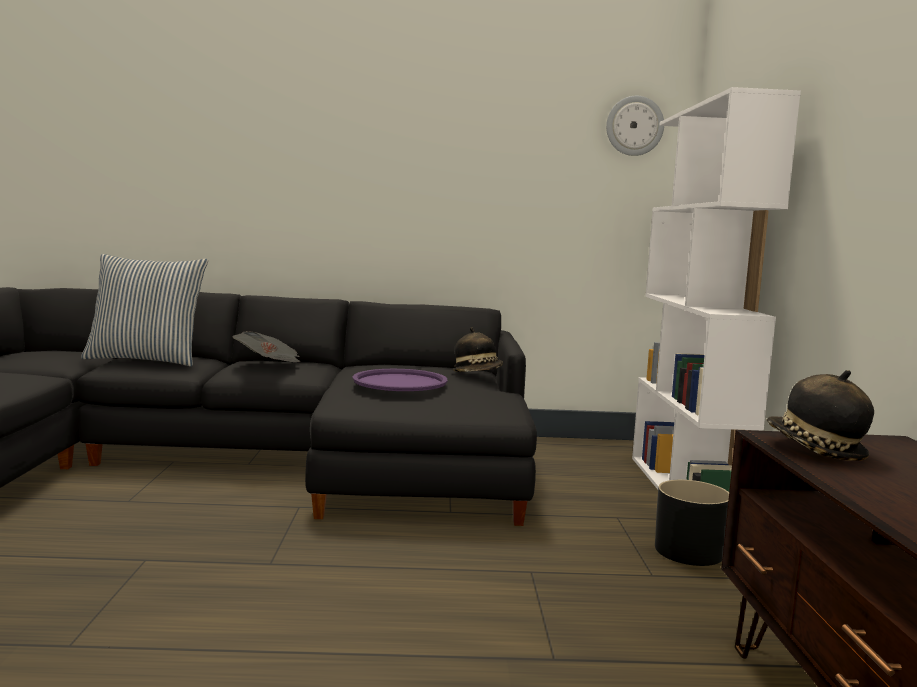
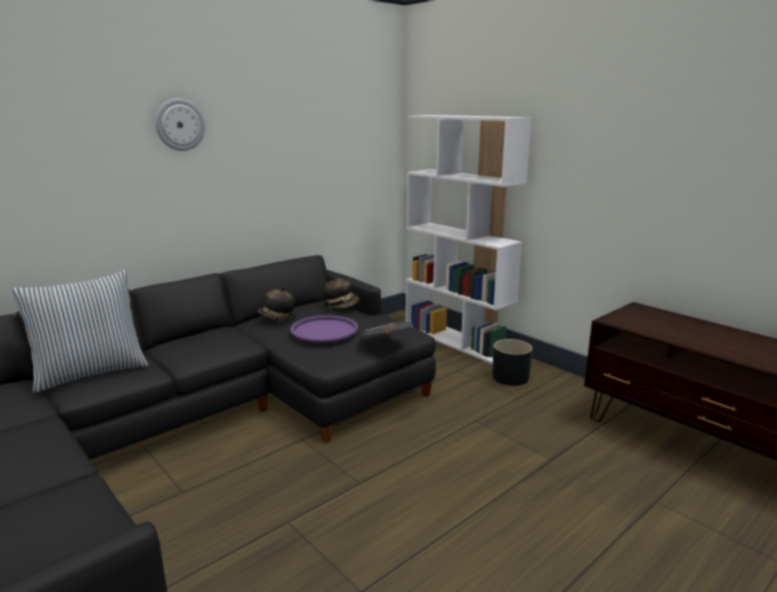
camera: 40 degrees left, 10 degrees up
newspaper [232,332,301,362] -> newspaper moved to [361,322,413,335]
wall clock [606,96,664,156] -> wall clock moved to [155,98,205,151]
hat [767,370,874,461] -> hat moved to [257,287,296,322]

